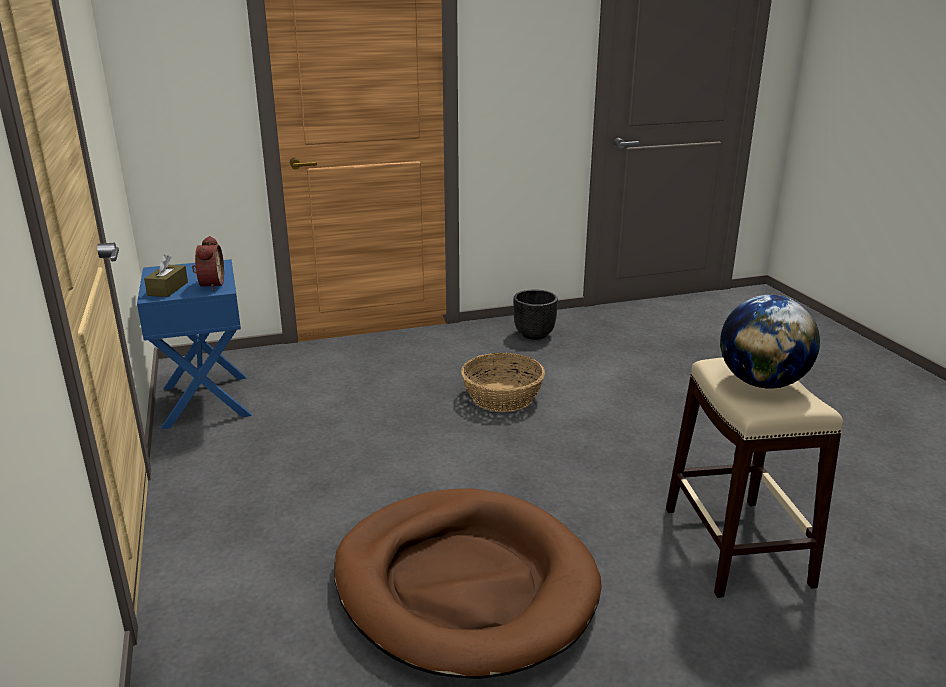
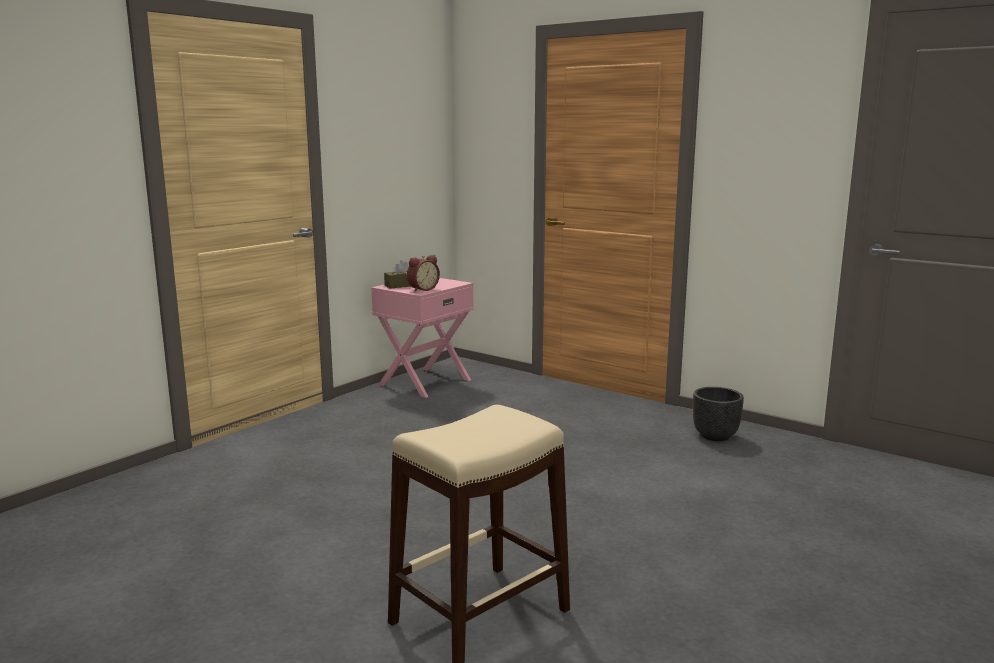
camera: 55 degrees right, 10 degrees down
blue nightstand [137,259,252,429] -> pink nightstand [371,278,474,398]
brown dog bed [334,488,602,679] -> none
basket [461,353,545,412] -> none
globe [720,295,820,389] -> none

